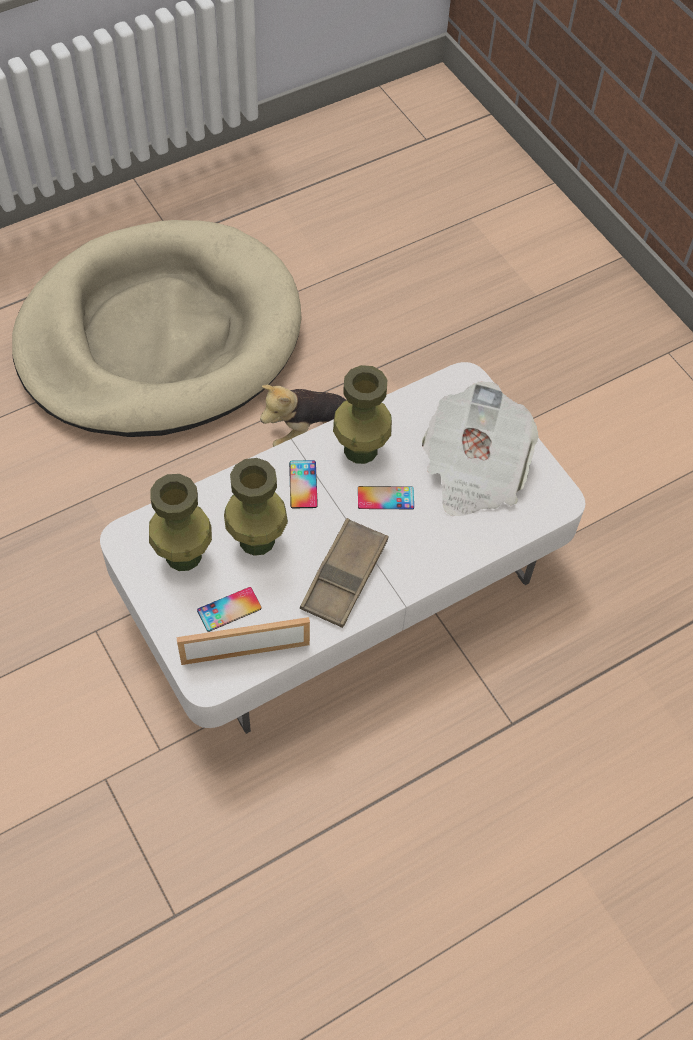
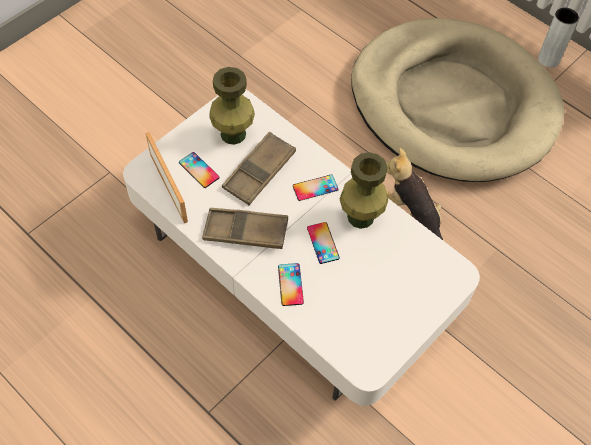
camera: 75 degrees right, 0 degrees up
green vase [224,458,288,556] -> brown tray [222,131,296,205]
newspaper [422,381,539,516] -> none
none -> phone [278,263,304,306]
none -> grey vase [538,8,579,68]

